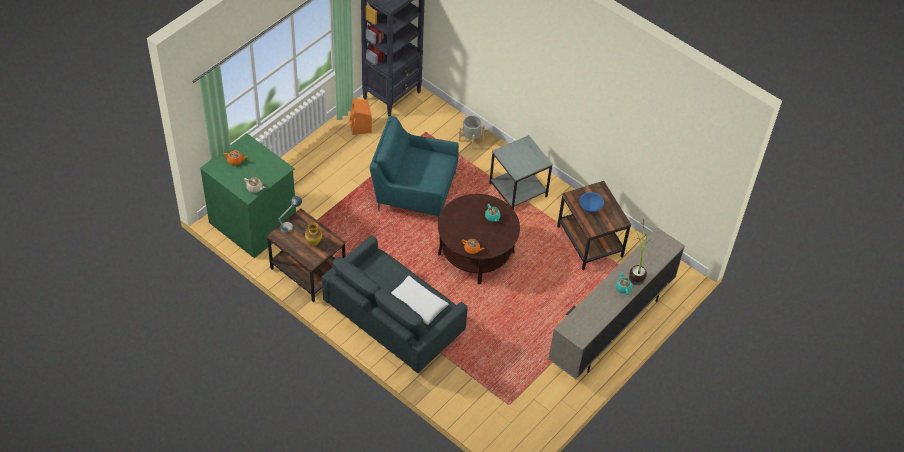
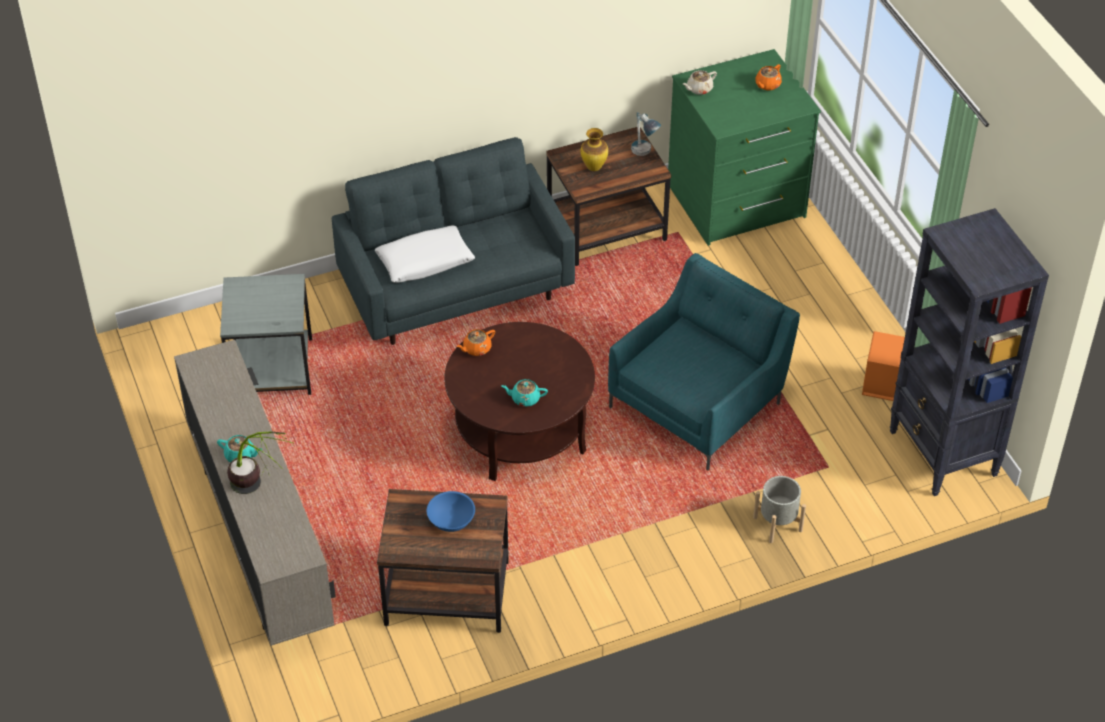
camera: 120 degrees right, 5 degrees down
grey side table [489,135,553,210] -> grey side table moved to [220,274,312,395]

